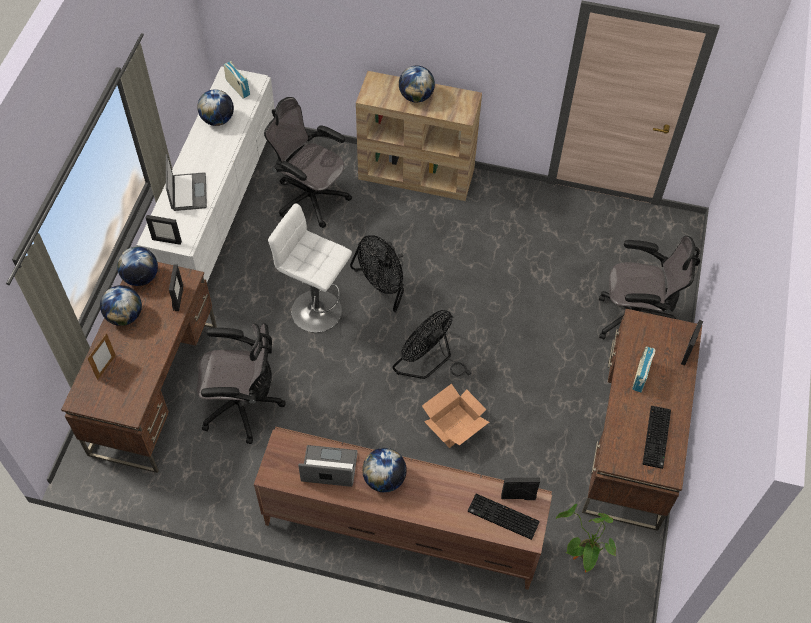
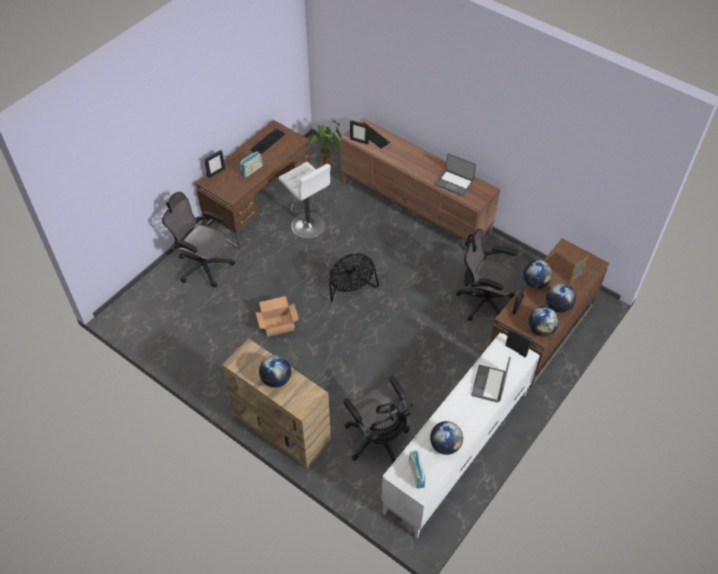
camera: 155 degrees left, 5 degrees down
white stool [268,203,352,332] -> white stool moved to [279,162,331,238]
black fan [350,235,404,313] -> none
globe [362,448,407,493] -> globe moved to [523,260,552,289]
cardboard box [422,384,489,448] -> cardboard box moved to [256,296,299,337]

